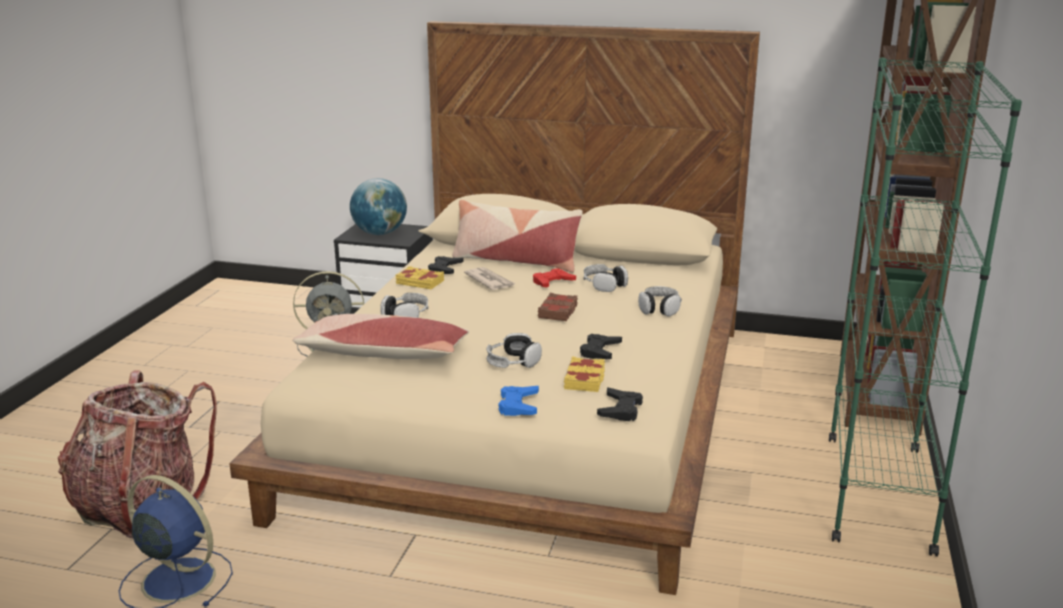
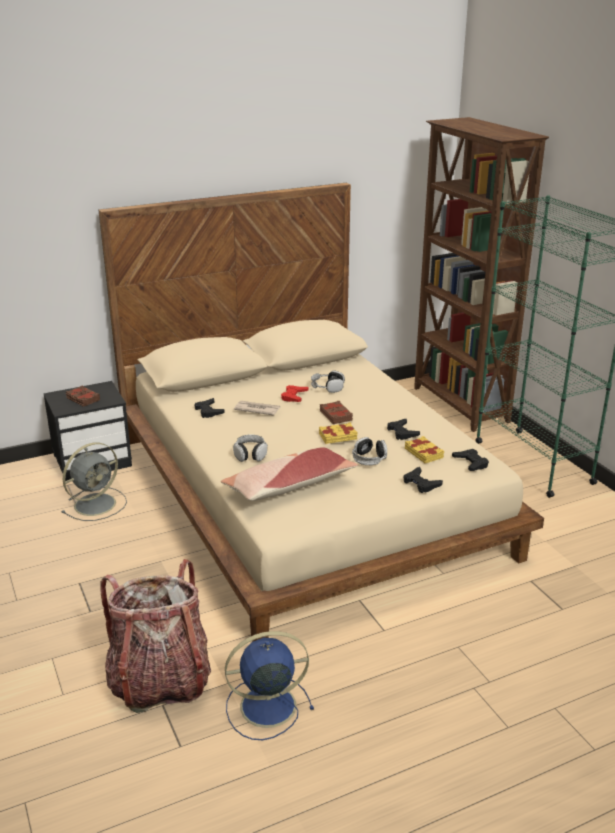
camera: 40 degrees left, 5 degrees up
globe [350,178,407,235] -> brown book [66,385,100,407]
yellow book [396,266,444,289] -> yellow book moved to [319,422,358,444]
pillow [452,200,583,273] -> none
blue game controller [498,386,539,416] -> black game controller [403,467,443,493]
headphones [638,286,682,317] -> none

